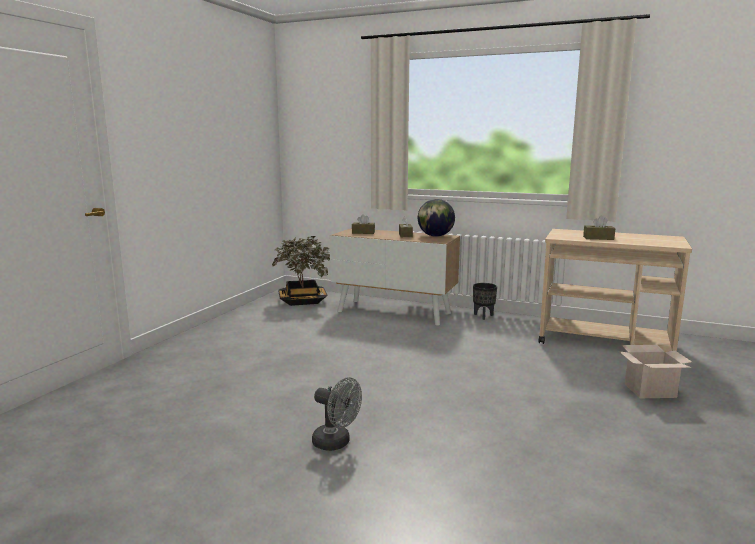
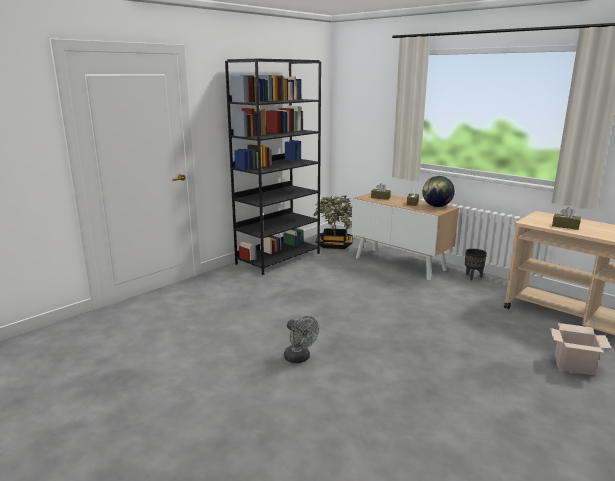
camera: 20 degrees right, 5 degrees up
none -> black bookcase [225,59,321,275]

